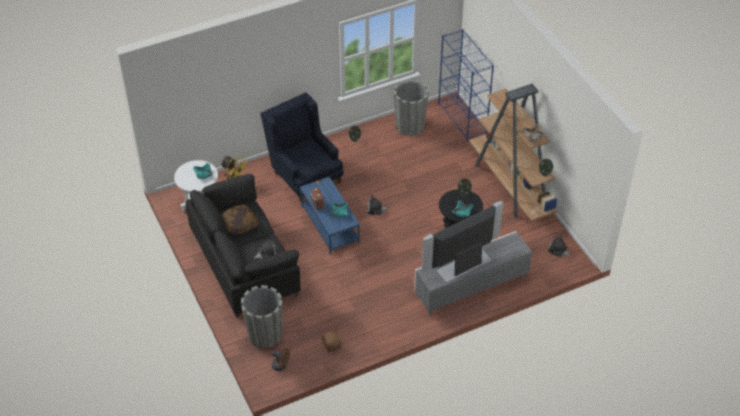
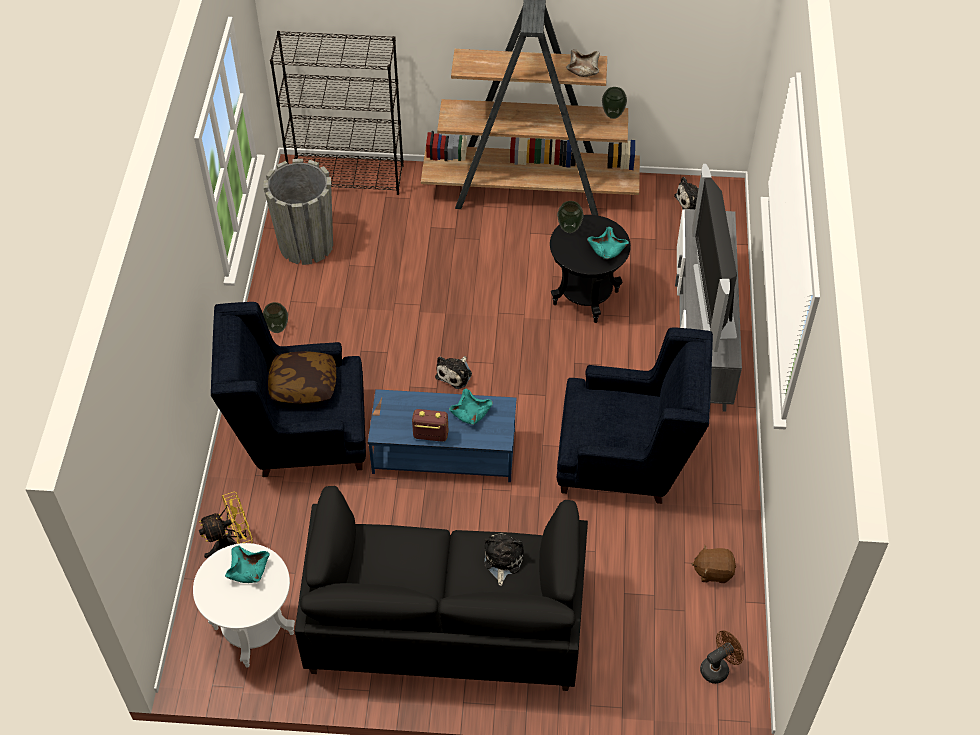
camera: 60 degrees left, 5 degrees up
pillow [221,204,259,235] -> pillow moved to [268,351,336,404]
grey planter [241,285,282,349] -> none
blue bookcase [438,29,494,142] -> black bookcase [270,31,404,195]
none -> blue armchair [557,327,713,504]

